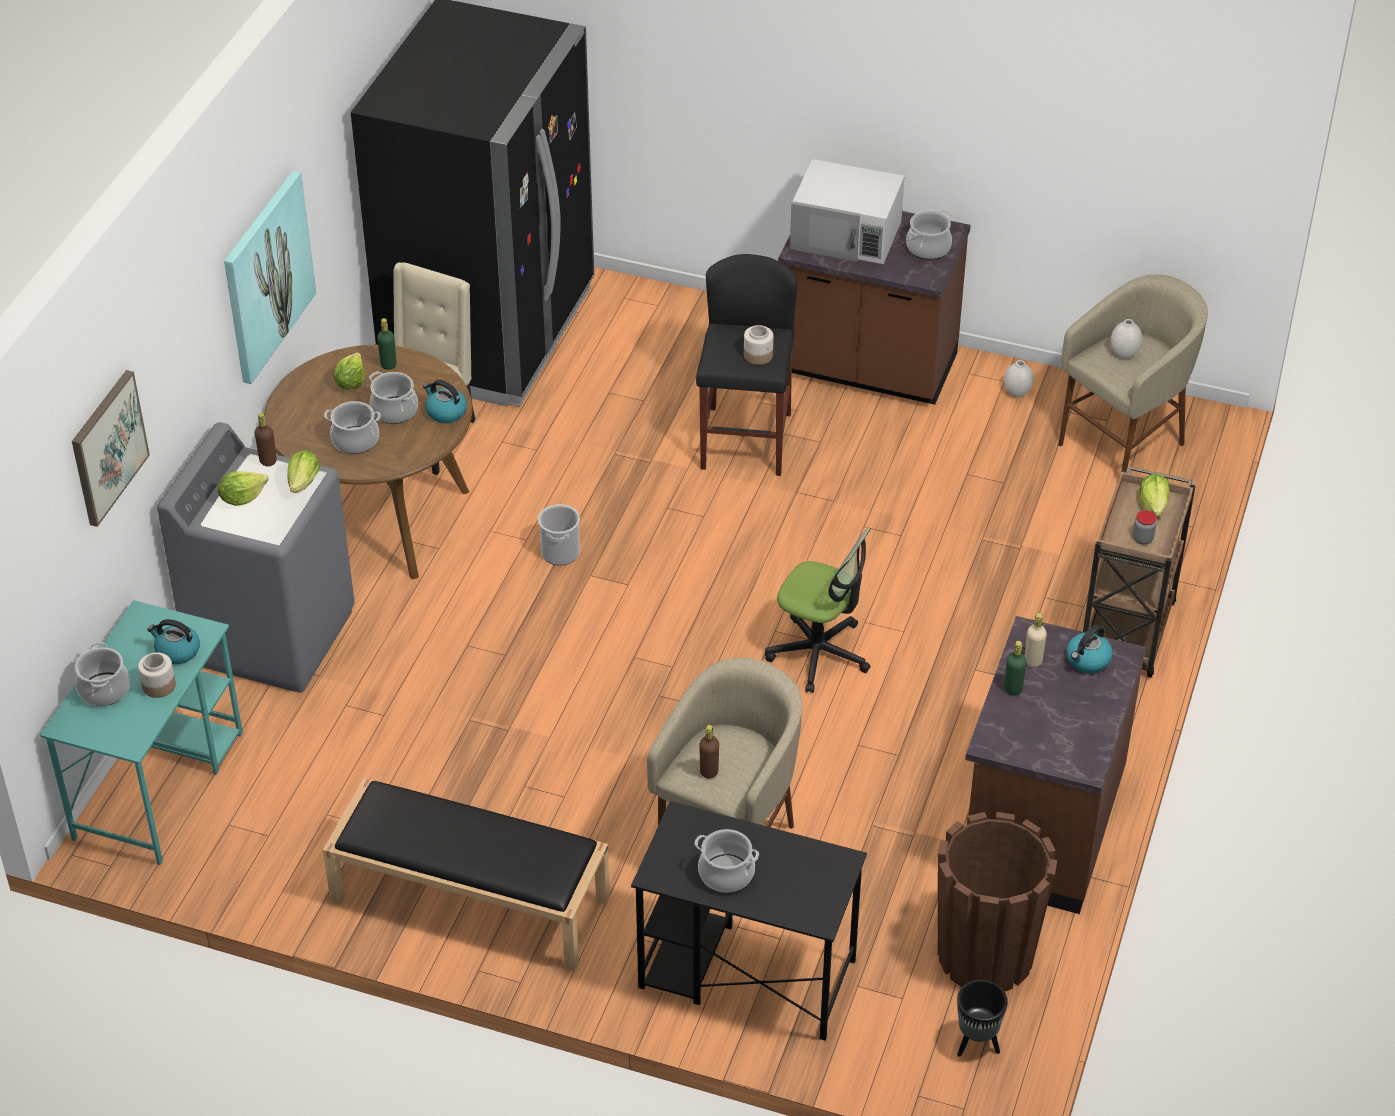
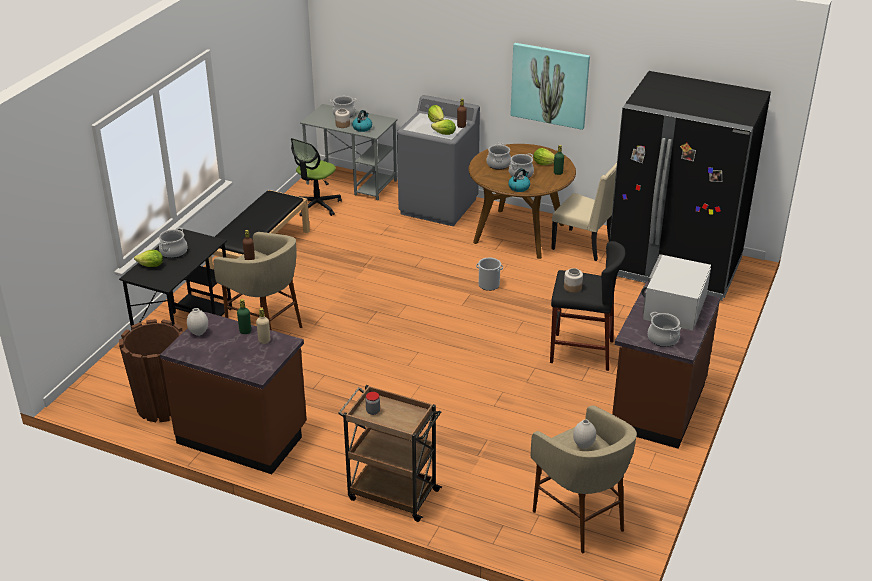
camera: 95 degrees right, 10 degrees down
turquoise desk [40,600,243,865] -> grey desk [300,104,398,200]
picture [72,370,150,527] -> none
office chair [765,528,871,693] -> office chair moved to [291,138,342,216]
black planter [957,979,1008,1057] -> none
white vase [1004,360,1034,398] -> white vase moved to [187,308,208,336]
kettle [1066,625,1113,673] -> none
lettuce [1138,474,1170,517] -> lettuce moved to [134,250,163,267]

